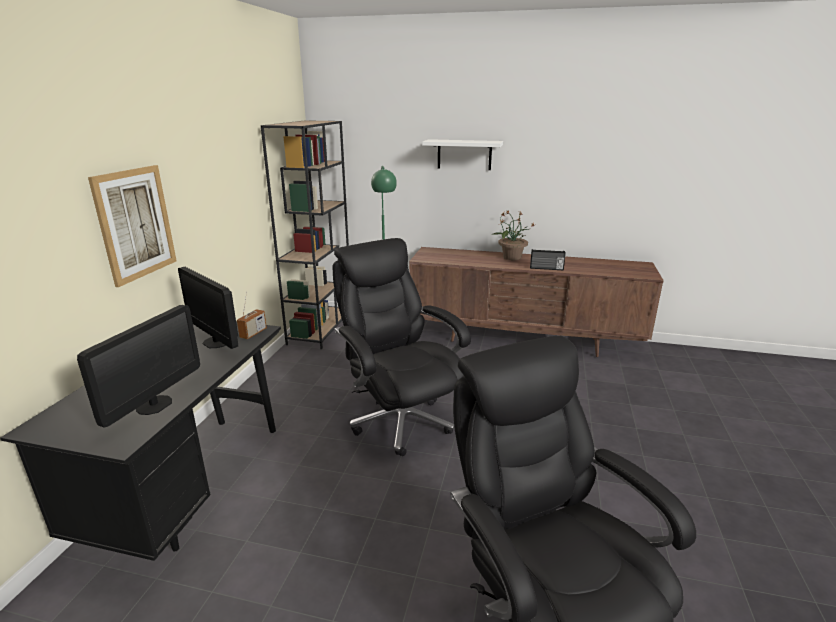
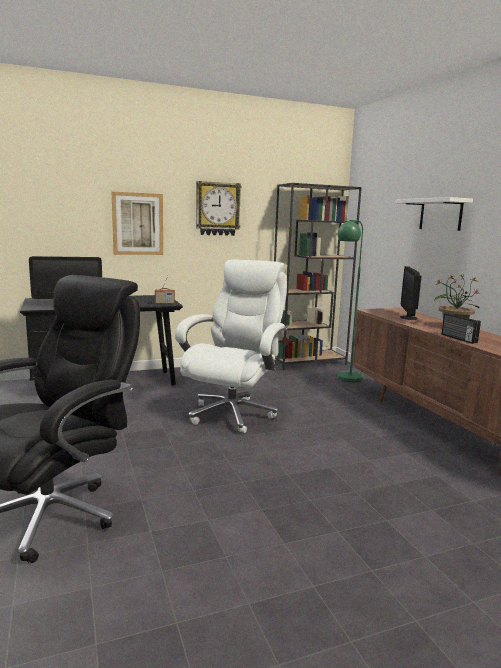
camera: 55 degrees right, 10 degrees down
monitor [178,267,238,349] -> monitor moved to [400,266,422,320]
black office chair [332,238,471,456] -> white office chair [175,259,287,433]
none -> wall clock [196,181,241,236]

